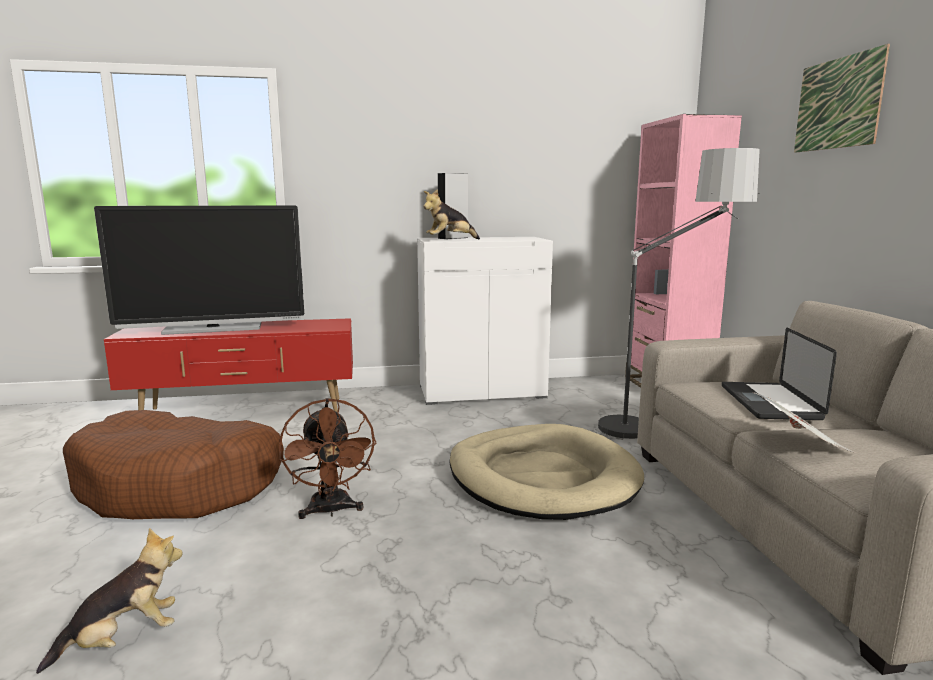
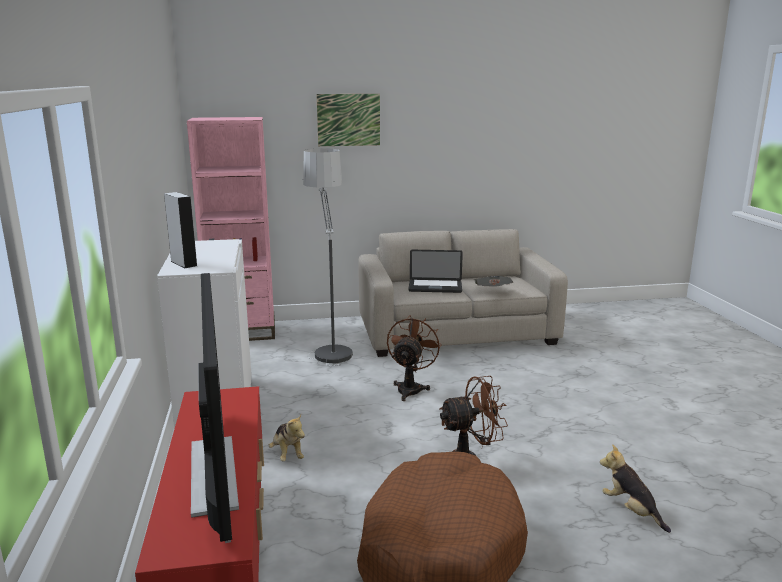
camera: 90 degrees left, 5 degrees up
plush toy [423,189,480,240] -> plush toy moved to [269,414,305,461]
beige dog bed [449,424,644,520] -> brown fan [387,316,442,401]

